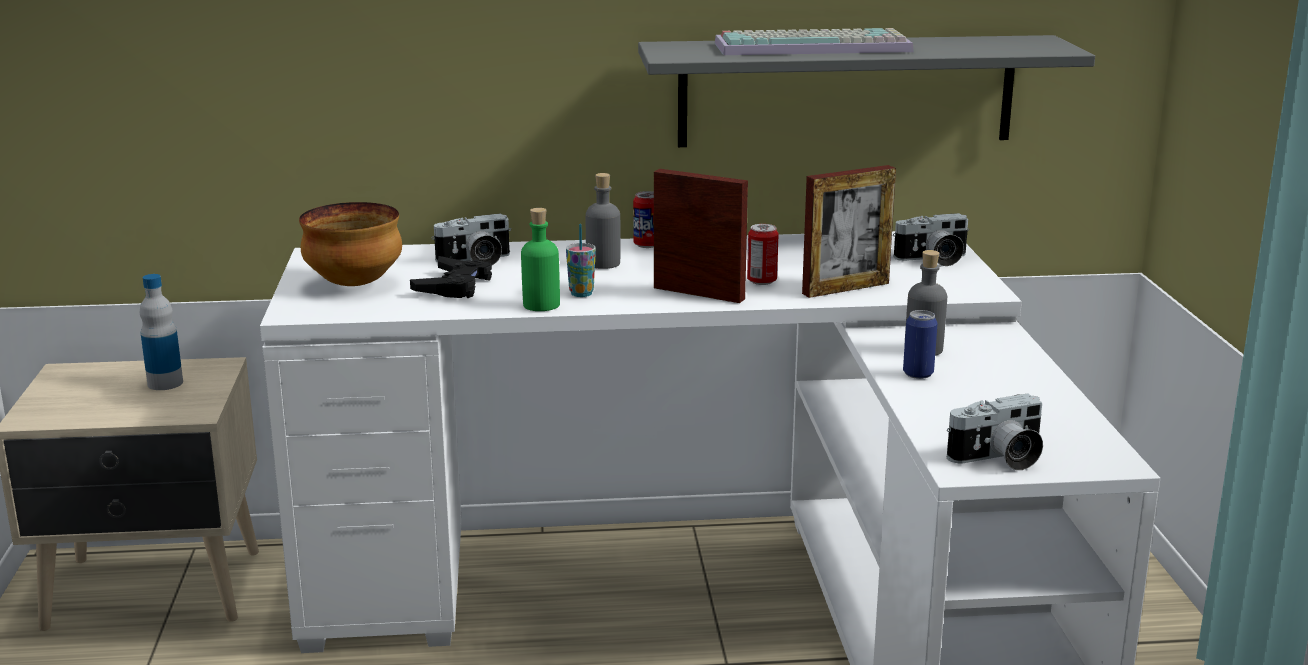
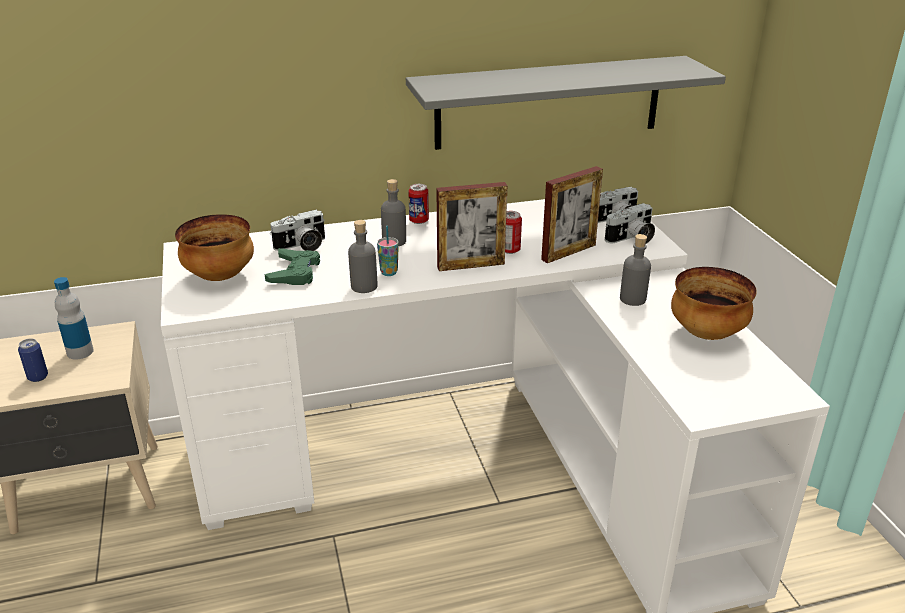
camera: 10 degrees left, 10 degrees up
black game controller [410,256,492,298] -> green game controller [265,248,320,285]
green bottle [521,208,560,311] -> grey bottle [348,220,378,293]
picture frame [654,169,748,303] -> picture frame turned 150 degrees clockwise [436,182,507,271]
keyboard [715,28,914,55] -> none
can [903,310,938,379] -> can moved to [18,338,48,382]
camera [947,393,1043,470] -> camera moved to [605,203,655,244]
none -> bowl [671,267,757,340]

